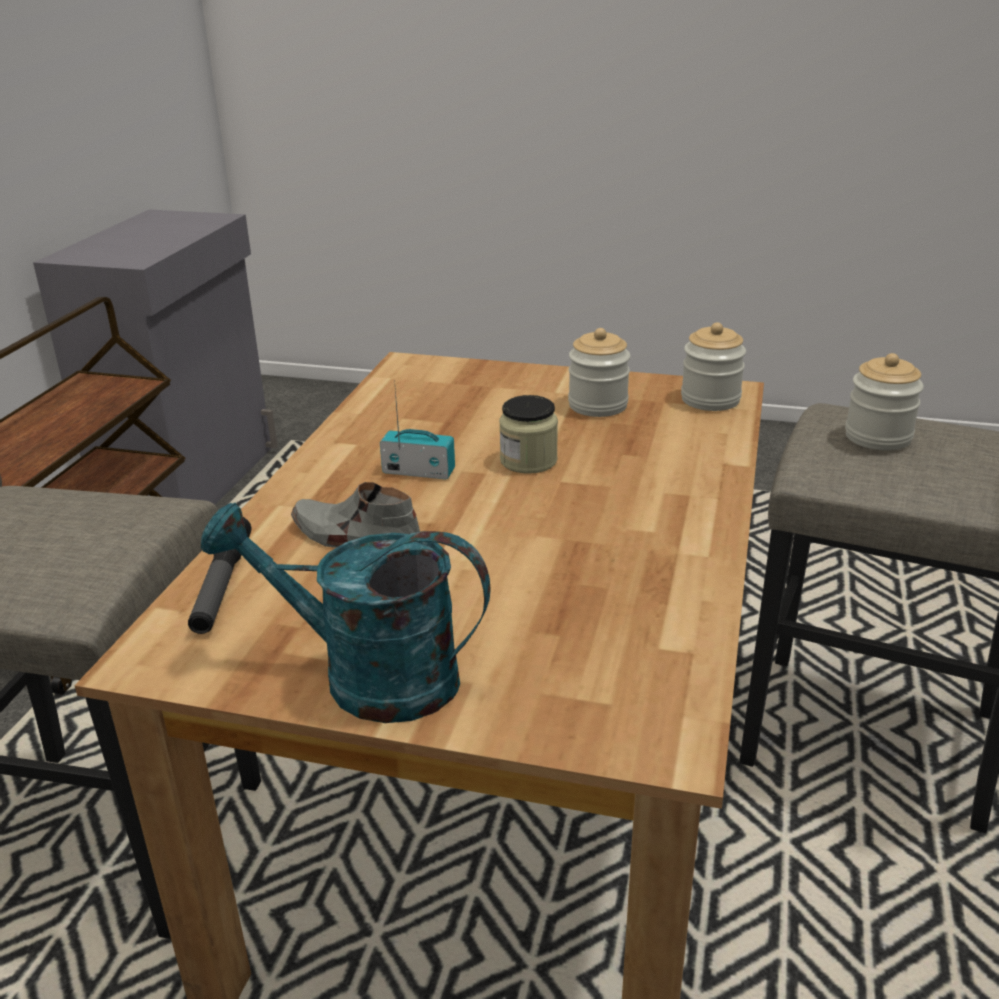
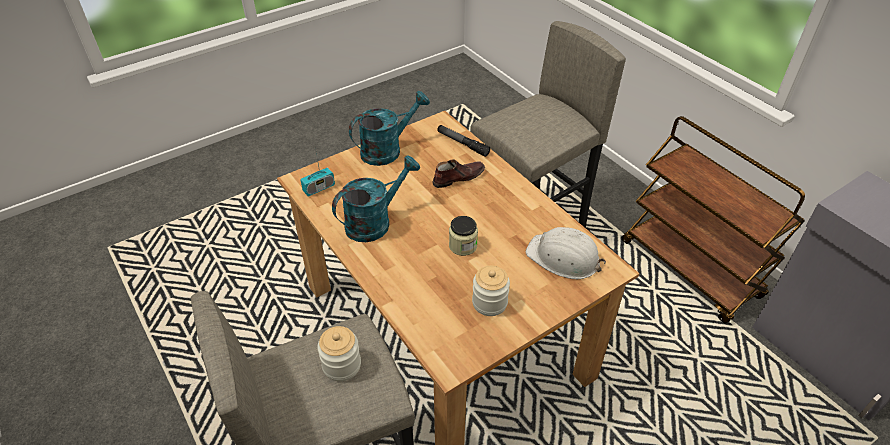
camera: 130 degrees right, 15 degrees up
grey shoe [291,482,420,548] -> brown shoe [432,159,485,188]
radio [380,380,455,479] -> radio moved to [301,153,335,196]
jar [681,322,746,411] -> none
none -> turquoise watering can [332,155,420,242]
none -> white hard hat [526,227,606,279]

